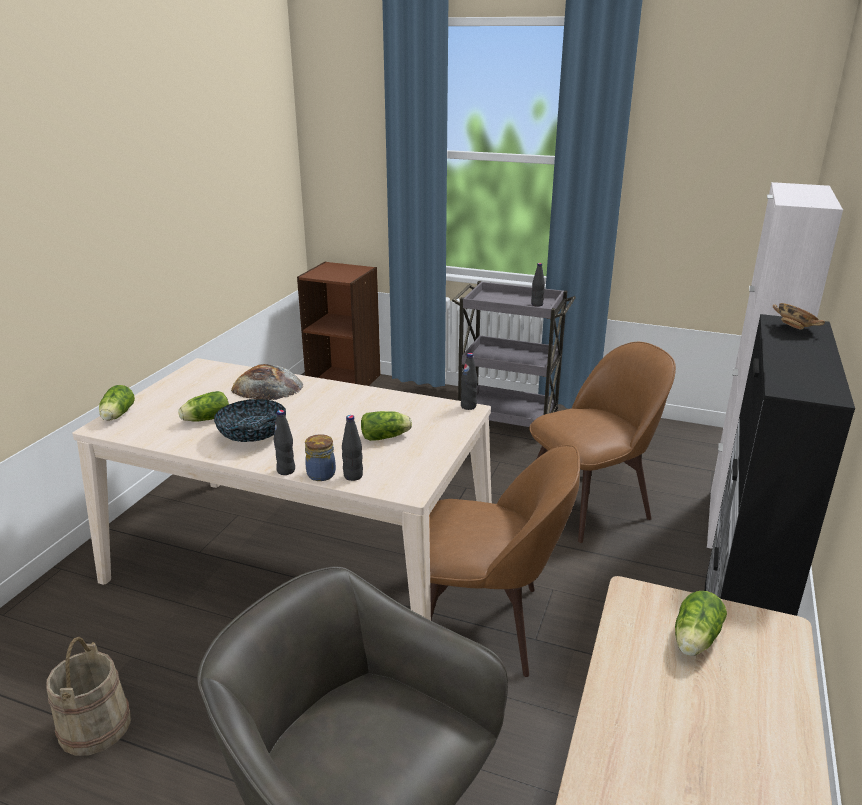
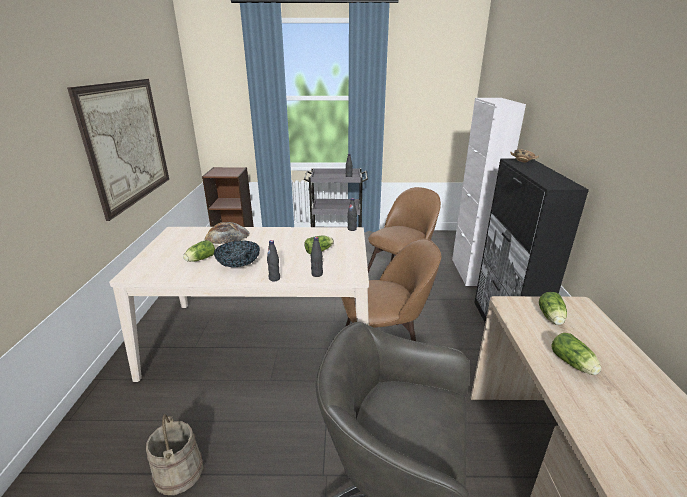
camera: 20 degrees left, 0 degrees up
lettuce [99,385,135,421] -> lettuce moved to [551,333,601,375]
jar [305,434,336,481] -> none
none -> picture [67,79,169,221]

